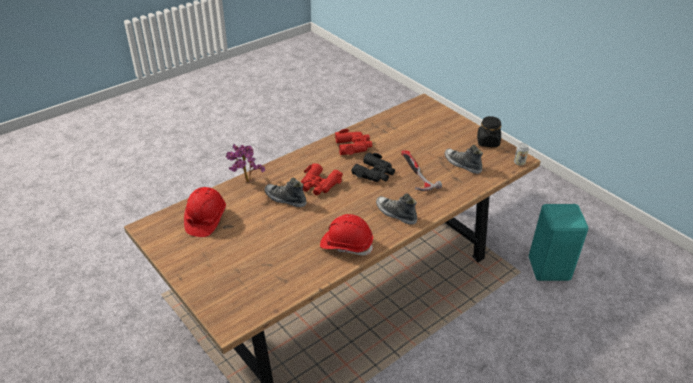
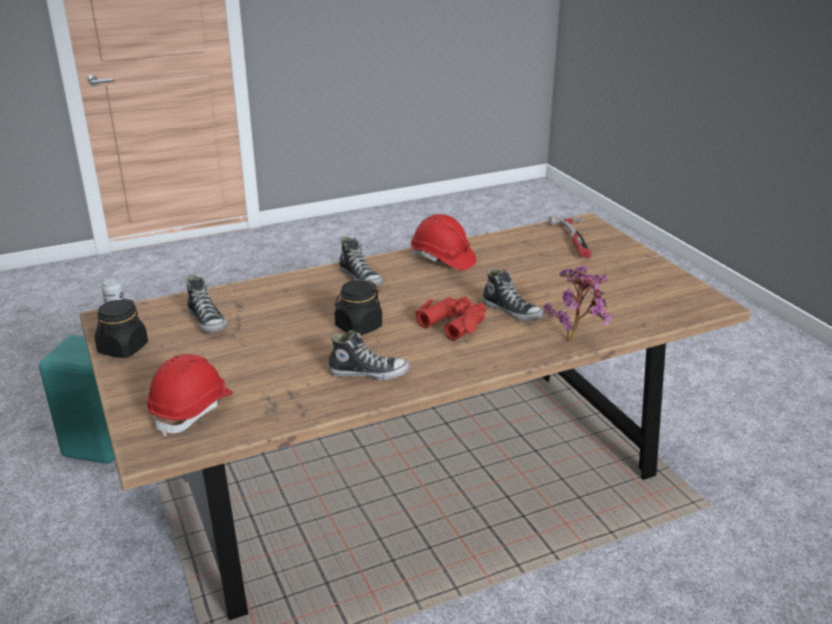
camera: 165 degrees left, 10 degrees down
red hard hat [184,187,226,237] -> red hard hat moved to [147,354,233,436]
red binoculars [335,129,372,155] -> shoe [328,330,410,380]
black binoculars [351,153,395,182] -> black jar [335,280,382,336]
hammer [401,150,442,191] -> hammer moved to [549,216,592,258]

